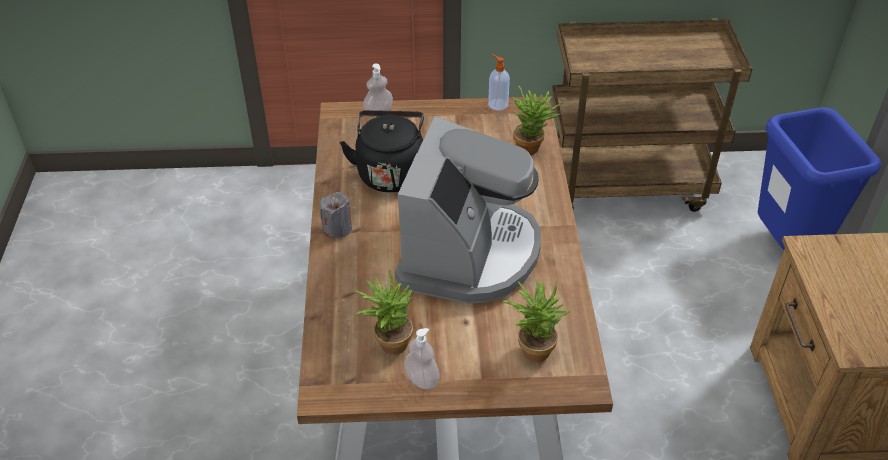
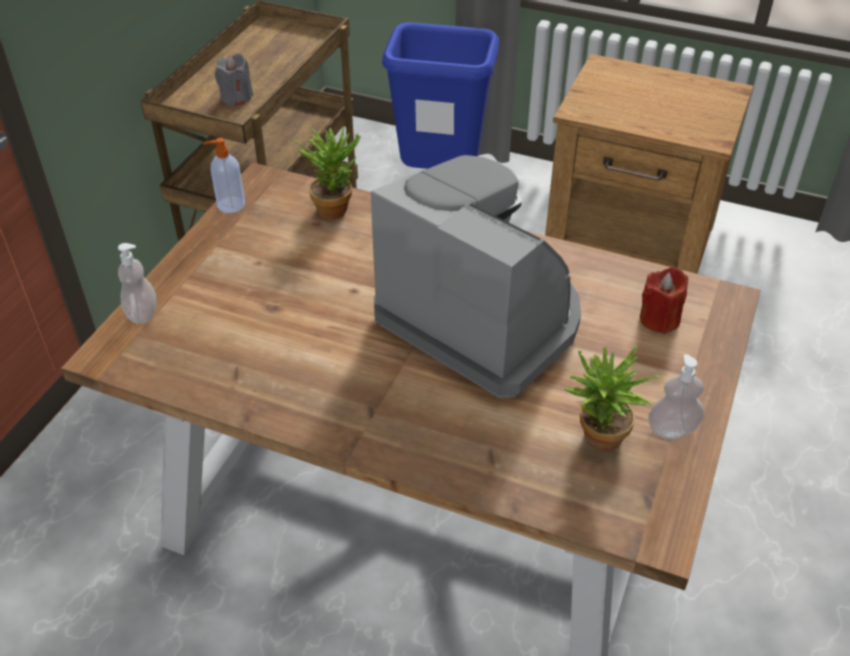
camera: 65 degrees left, 0 degrees up
grey candle [320,192,352,238] -> grey candle moved to [215,54,253,106]
black kettle [340,110,424,192] -> none
potted plant [502,280,569,362] -> red candle [640,267,688,334]

